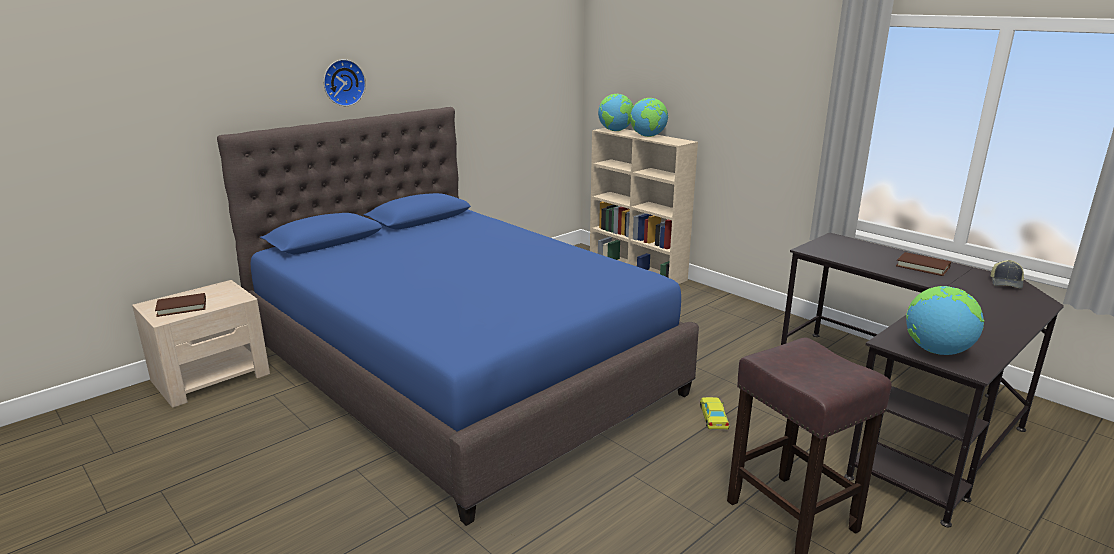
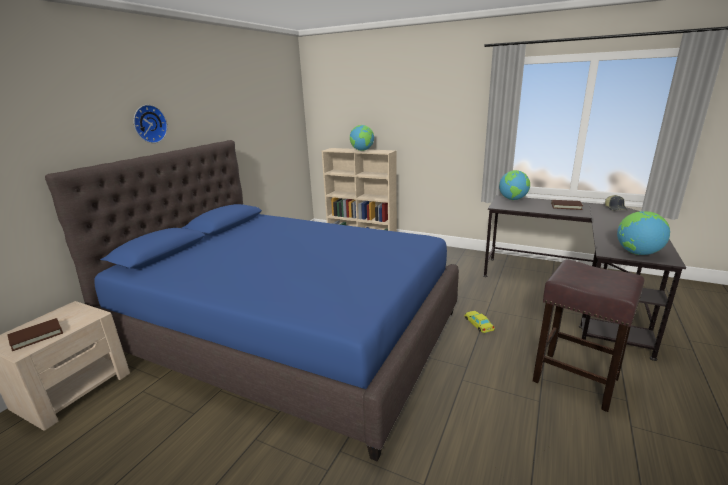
camera: 20 degrees left, 0 degrees up
globe [598,94,633,131] -> globe moved to [499,170,530,200]

